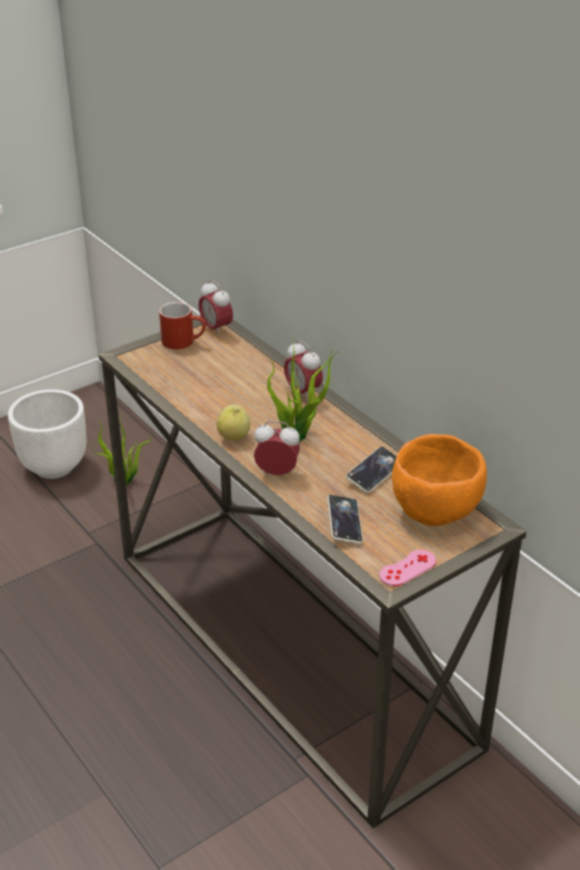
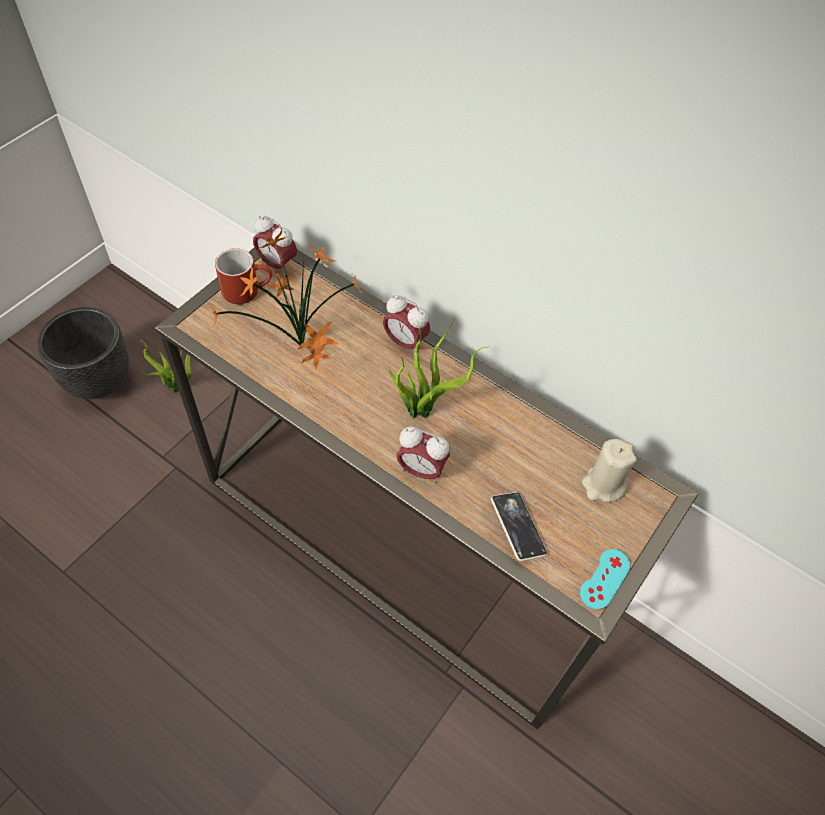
camera: 20 degrees left, 20 degrees up
white planter [8,389,86,479] -> black planter [37,307,130,399]
apple [217,405,250,441] -> none
alarm clock [254,421,300,475] -> alarm clock turned 150 degrees counterclockwise [396,426,450,484]
phone [346,446,397,493] -> none
pink game controller [379,550,436,586] -> turquoise game controller [580,549,631,610]
orange bowl [392,434,487,526] -> beige candle [582,439,637,502]
none -> potted plant [208,230,364,371]

